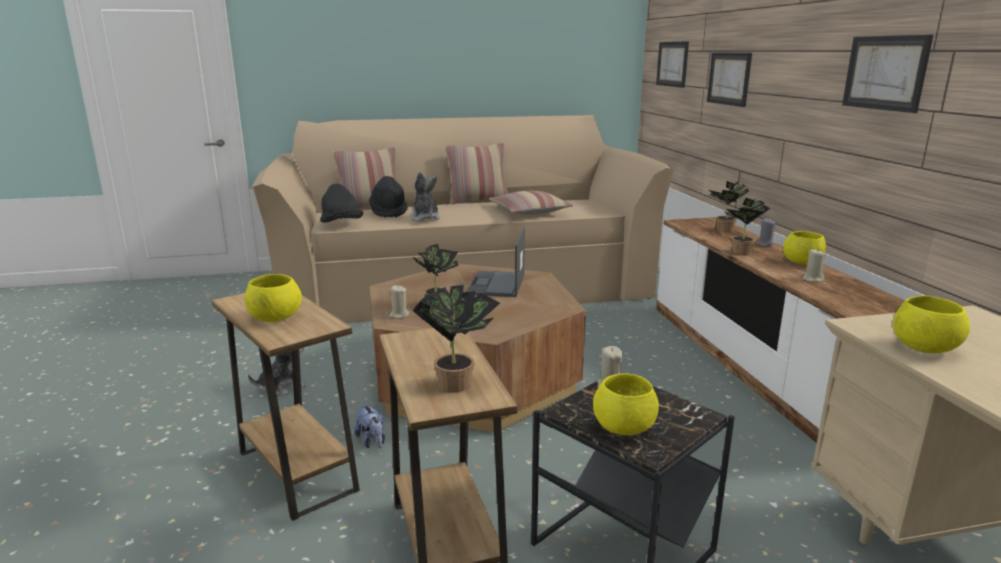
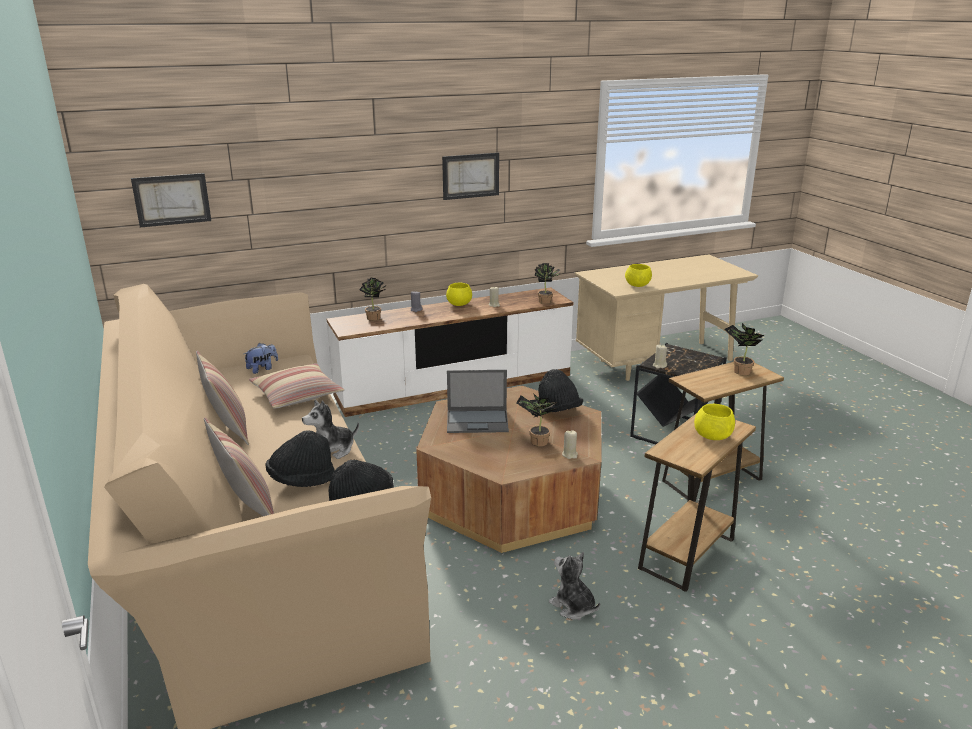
camera: 100 degrees left, 5 degrees up
plush toy [354,404,385,448] -> plush toy moved to [244,343,278,374]
yellow bowl [593,374,659,435] -> none
picture [707,53,752,107] -> none
potted plant [724,198,770,255] -> potted plant moved to [534,263,561,304]
none -> black hat [538,369,583,412]

